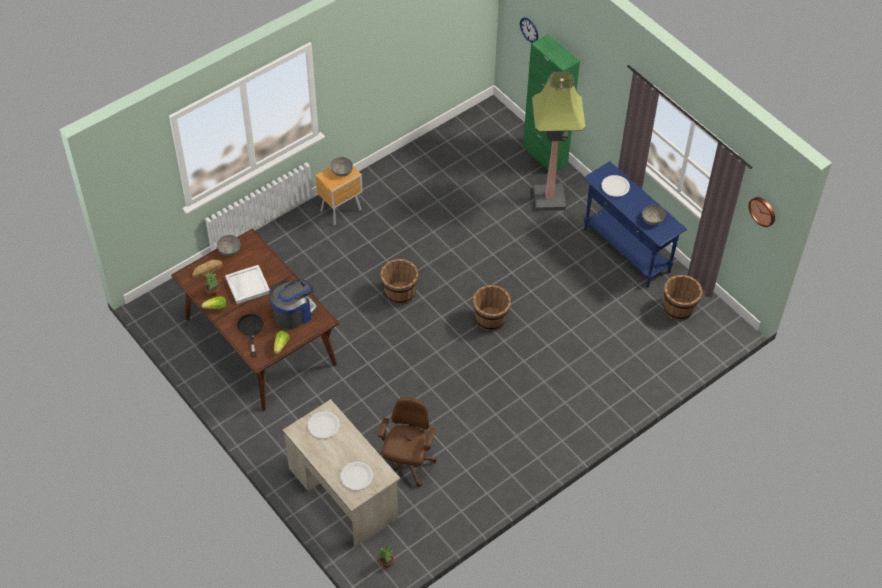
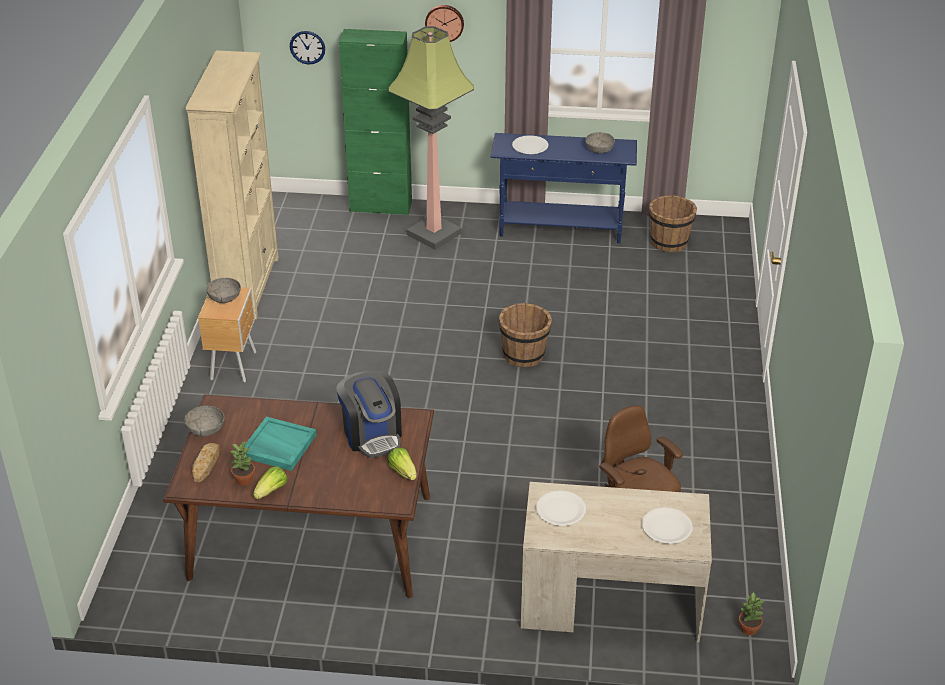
camera: 45 degrees left, 15 degrees down
white tray [225,265,270,304] -> turquoise tray [245,417,316,471]
black frying pan [237,314,263,357] -> none
coffee machine [269,279,318,330] -> coffee machine turned 150 degrees clockwise [336,370,402,458]
brown bucket [380,259,418,305] -> none
wall clock [748,197,775,227] -> wall clock moved to [425,5,464,42]
none -> beige bookcase [186,50,279,319]

